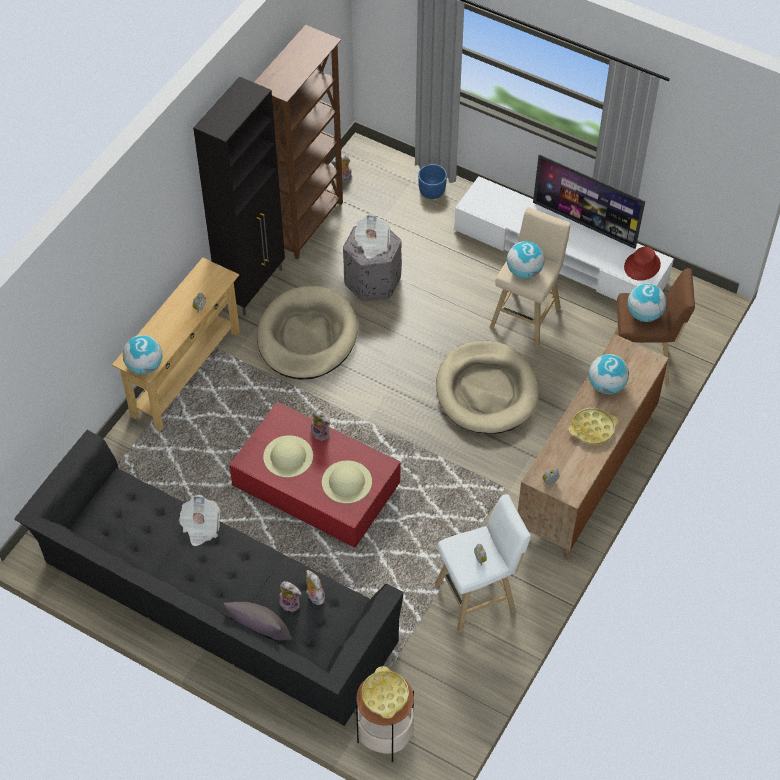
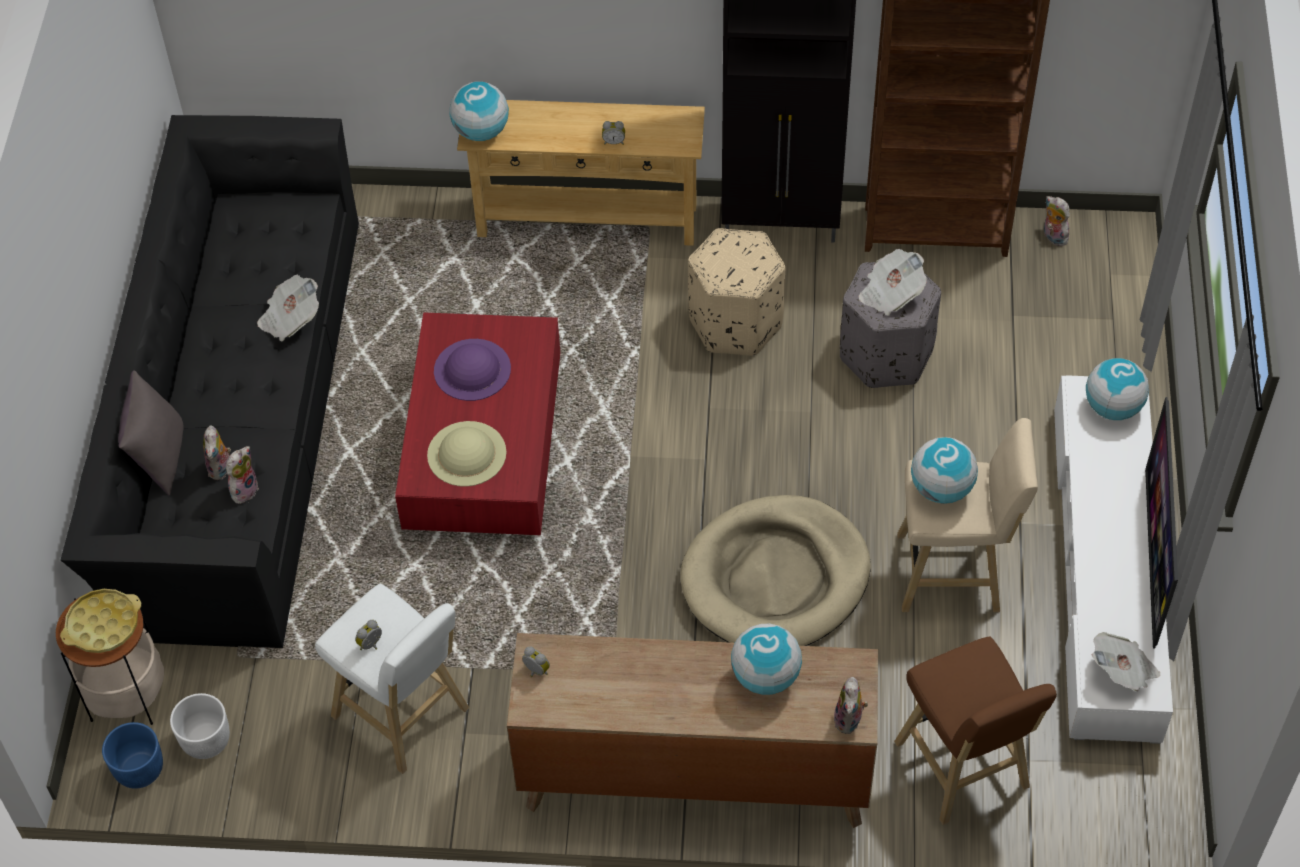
camera: 65 degrees right, 0 degrees up
beige dog bed [257,286,358,380] -> beige ottoman [688,228,785,356]
beige hat [263,435,313,478] -> purple hat [434,339,511,401]
plush toy [311,410,331,441] -> plush toy moved to [834,677,868,734]
blue planter [418,164,447,199] -> blue planter moved to [102,722,163,789]
yellow tray [568,408,618,445] -> none
red hat [624,247,661,281] -> newspaper [1092,632,1160,691]
globe [627,283,666,322] -> globe moved to [1086,358,1149,420]
none -> white planter [170,693,230,759]

